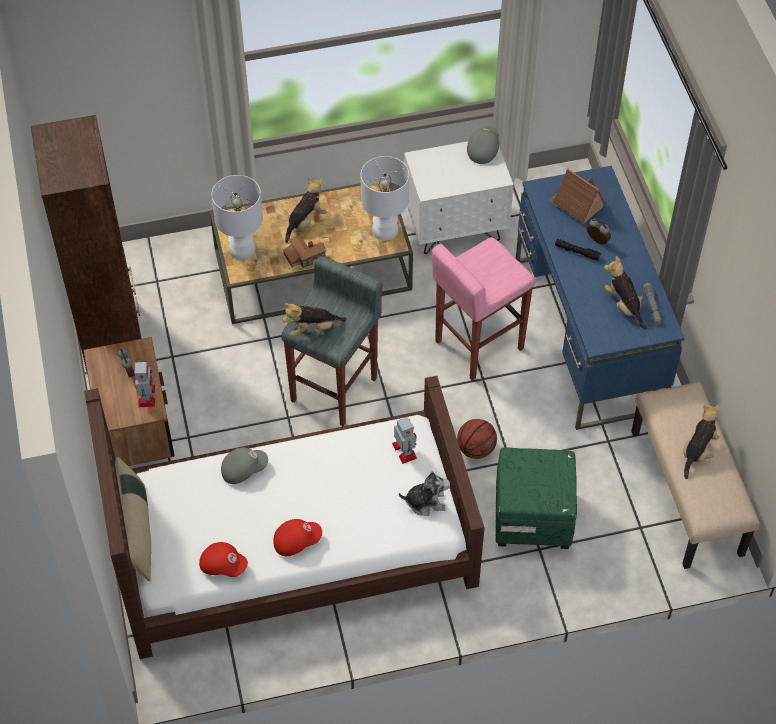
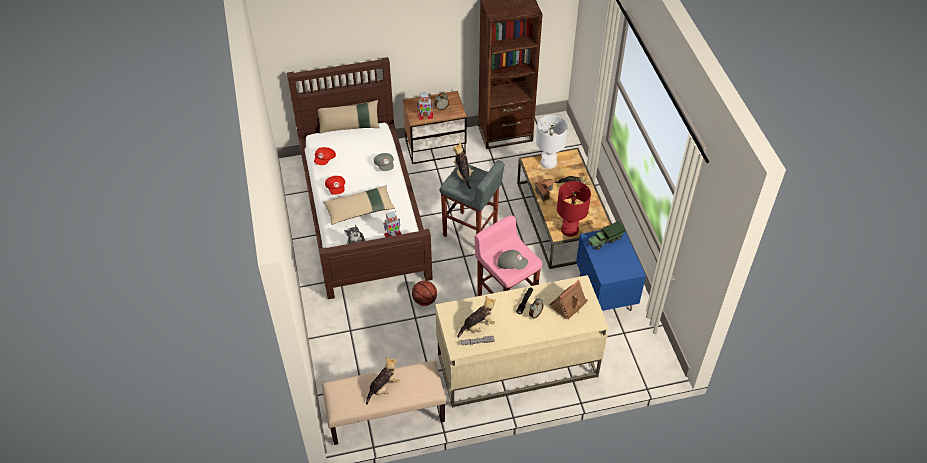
camera: 90 degrees right, 5 degrees down
white table lamp [361,156,409,240] -> red table lamp [557,181,591,237]
white nightstand [404,141,514,254] -> blue nightstand [576,230,646,311]
grey cap [467,126,499,164] -> grey cap moved to [498,250,528,269]
green ottoman [495,448,577,549] -> none
blue desk [516,166,685,430] -> beige desk [435,275,609,408]
plush toy [683,404,720,479] -> plush toy turned 75 degrees counterclockwise [366,357,400,405]
none -> beige pillow [323,185,395,225]
none -> toy truck [587,221,625,250]

